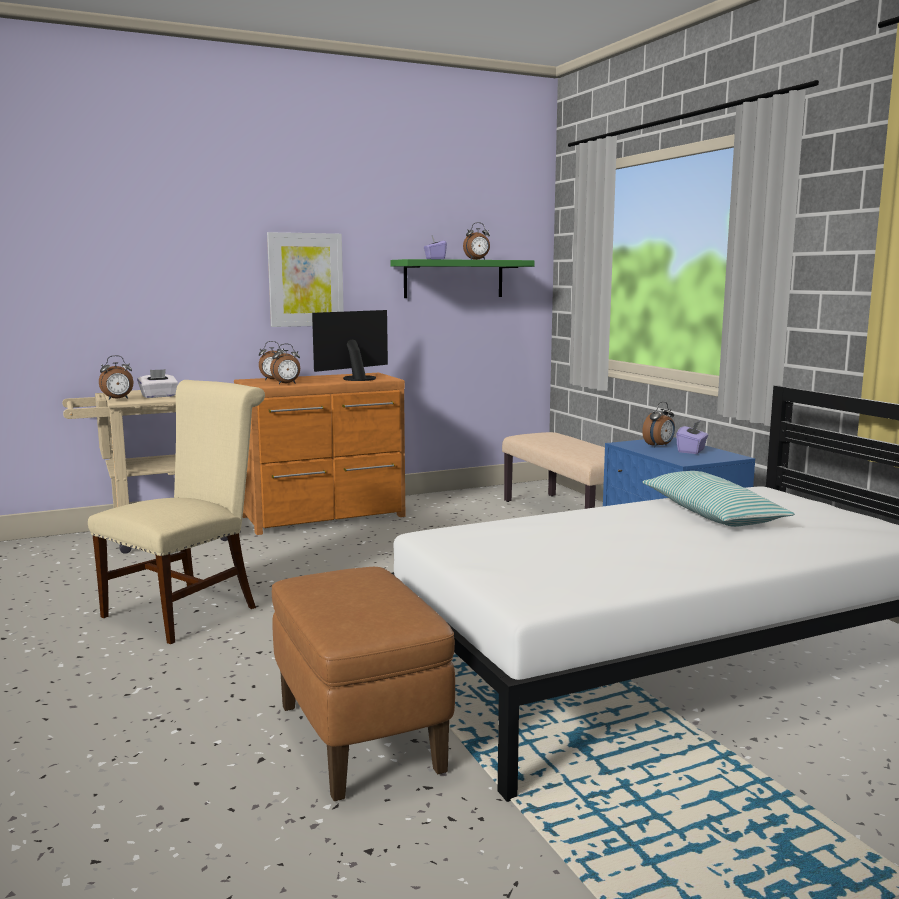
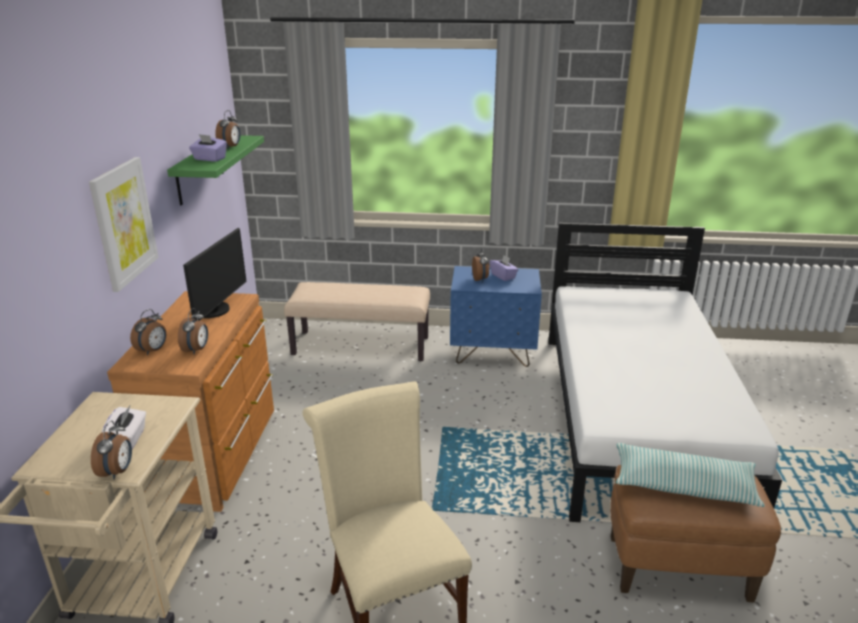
camera: 60 degrees left, 15 degrees up
monitor [312,310,388,381] -> monitor turned 150 degrees counterclockwise [183,228,247,320]
pillow [642,471,794,527] -> pillow moved to [616,443,765,507]

